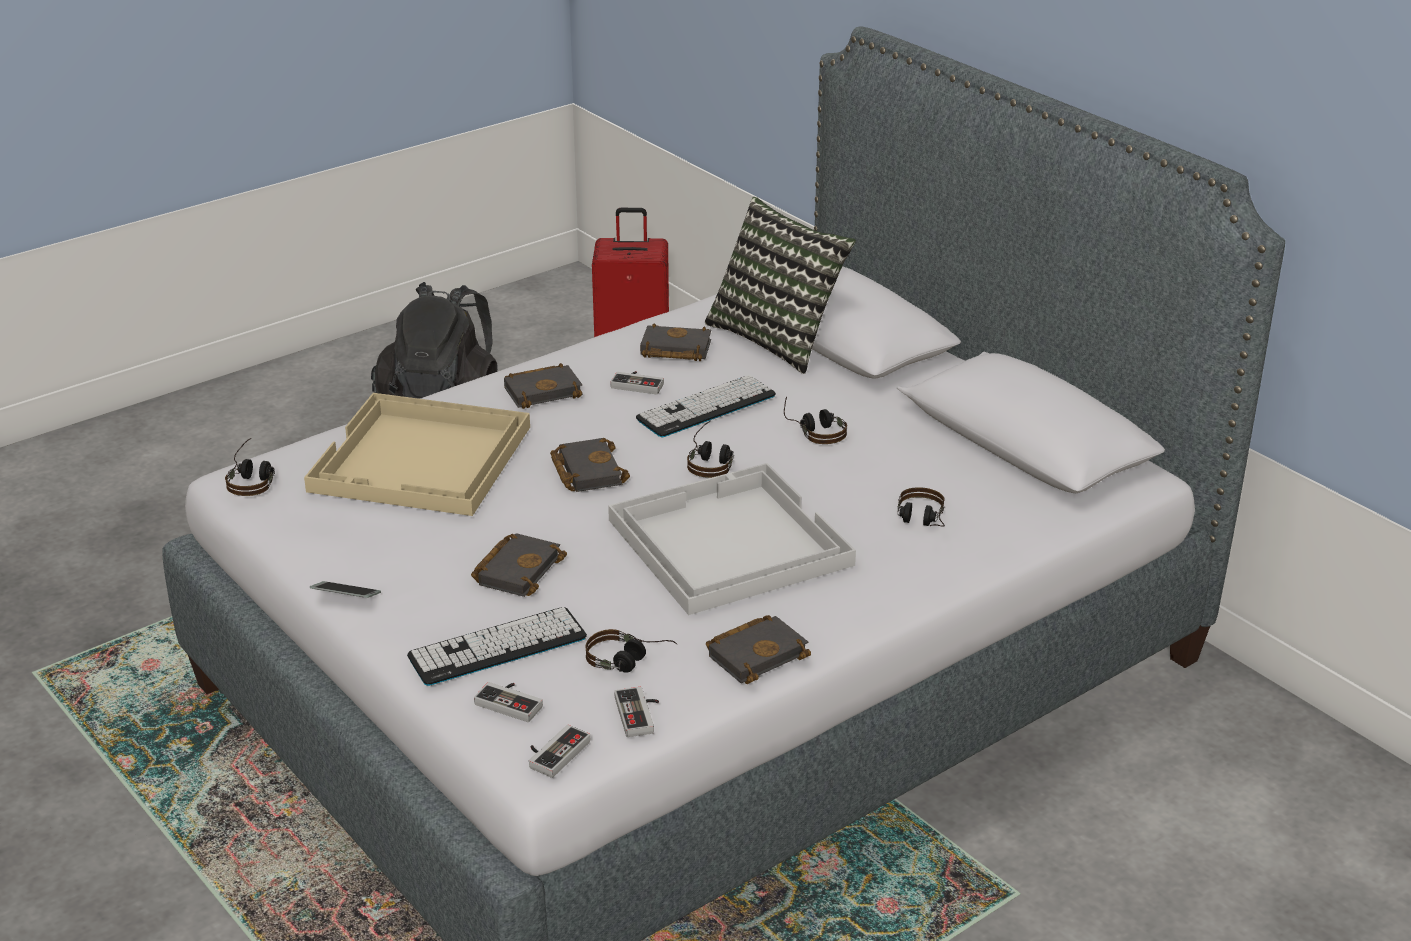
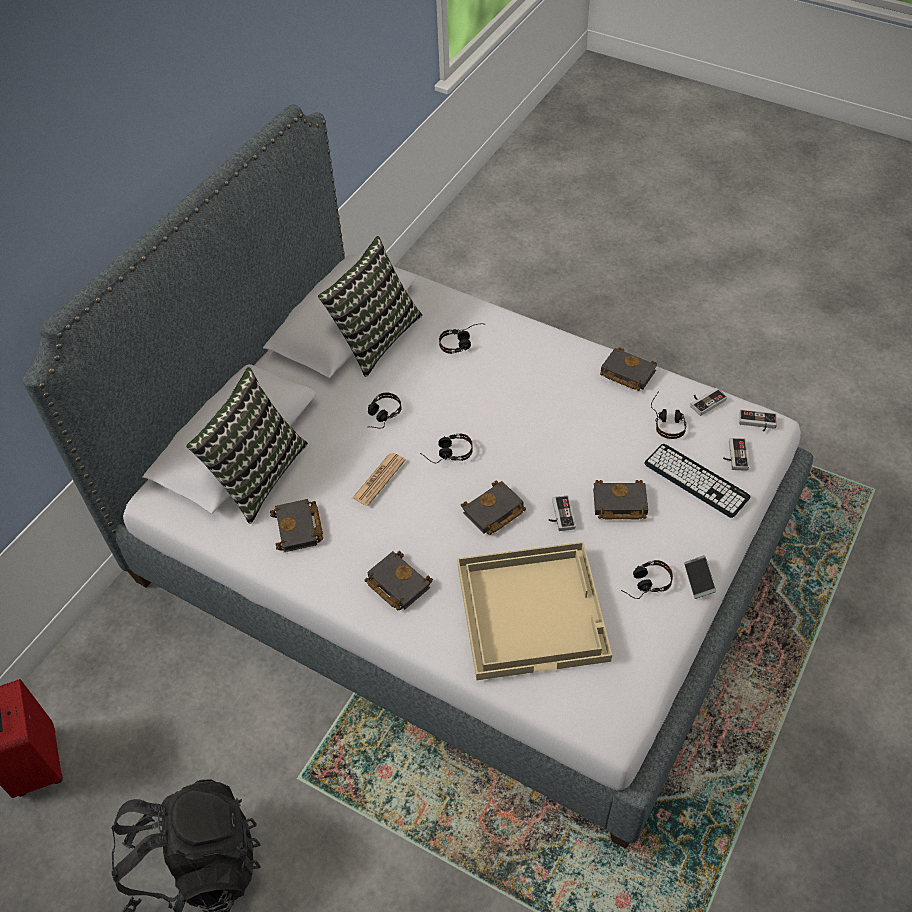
camera: 110 degrees left, 20 degrees up
headphones [225,438,275,496] -> headphones moved to [621,560,673,599]
white tray [608,463,856,615] -> none
game controller [610,371,664,394] -> game controller moved to [549,495,575,531]
keyboard [636,375,776,437] -> newspaper [352,453,406,506]
none -> pillow [318,236,422,377]

